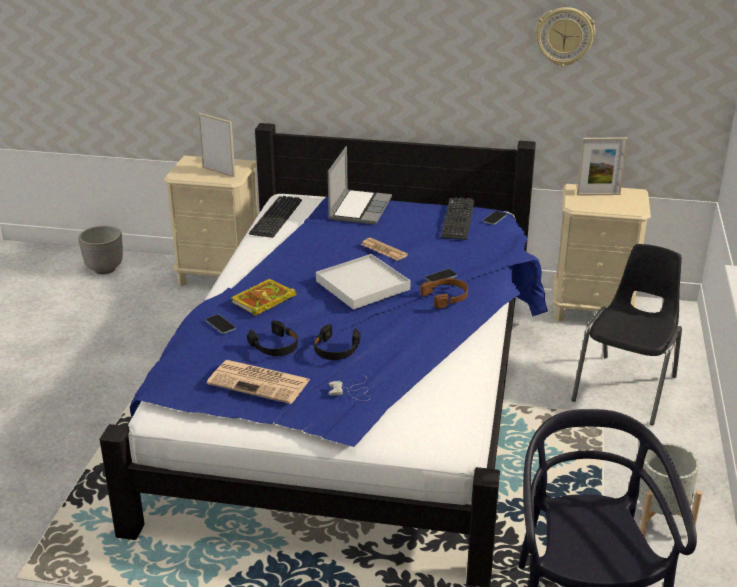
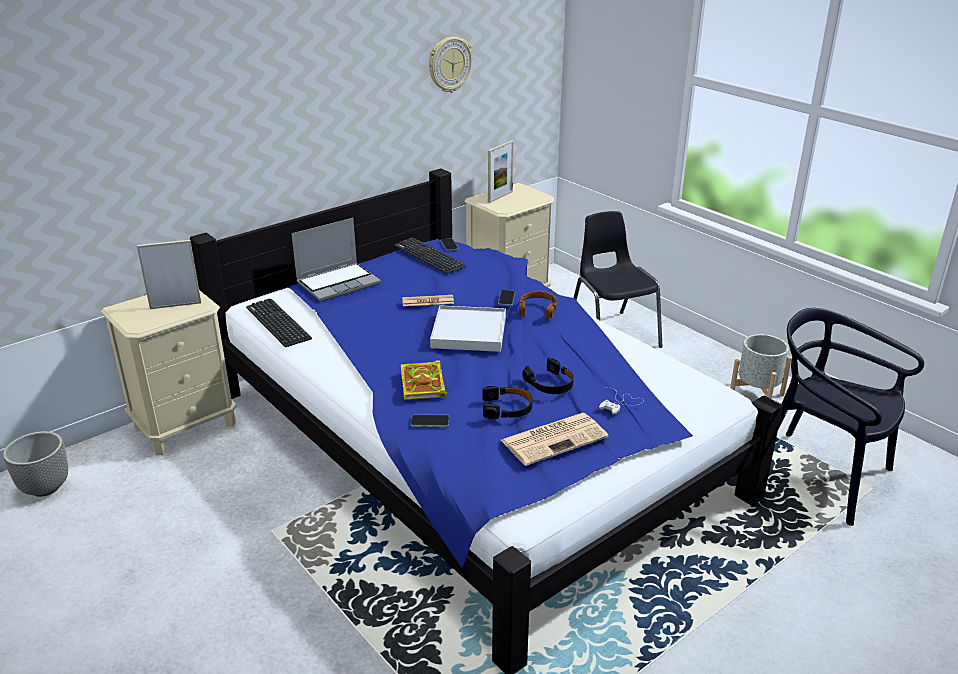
camera: 50 degrees left, 0 degrees up
laptop [328,146,392,225] -> laptop turned 90 degrees clockwise [291,218,381,302]

